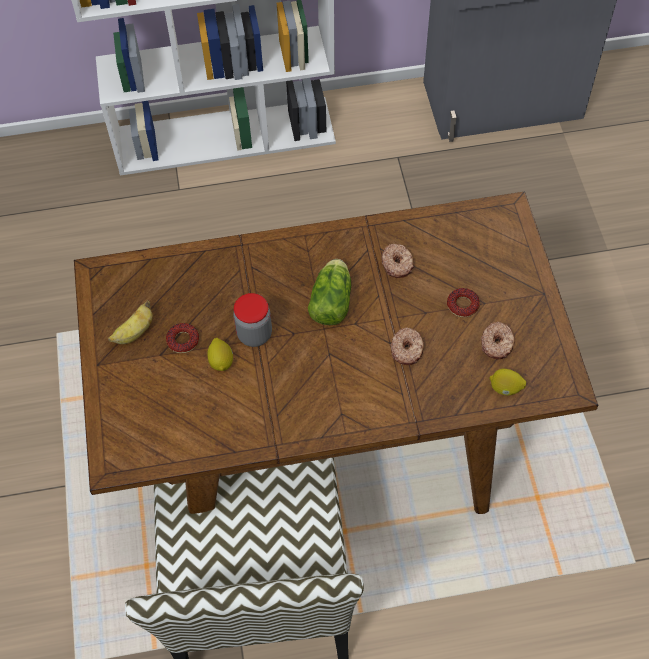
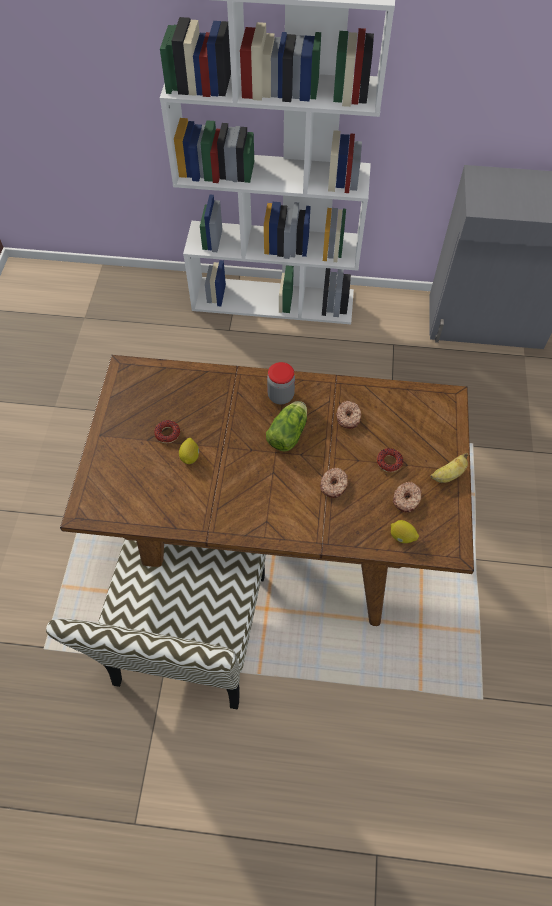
camera: 15 degrees right, 0 degrees up
banana [108,300,153,344] -> banana moved to [430,453,468,483]
jar [233,293,272,347] -> jar moved to [267,362,295,404]

